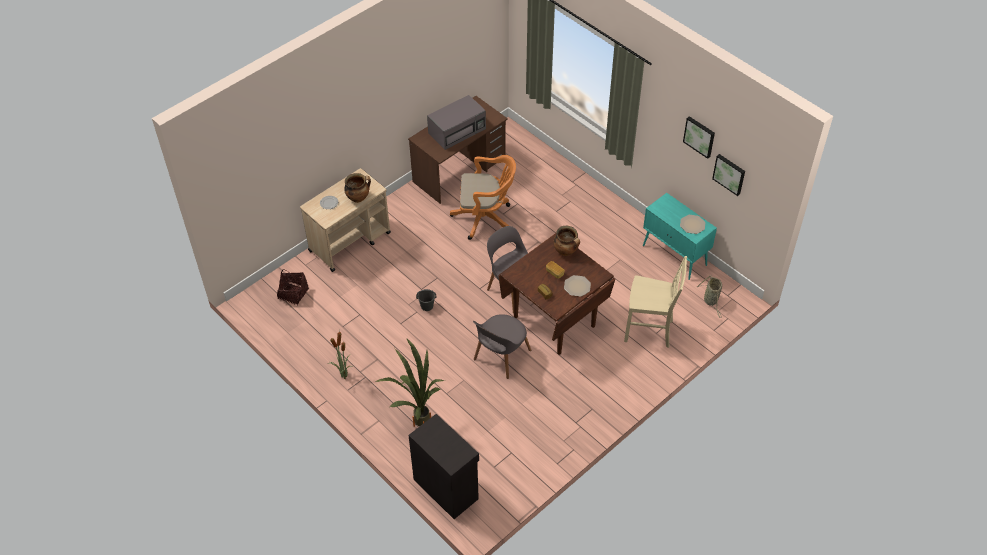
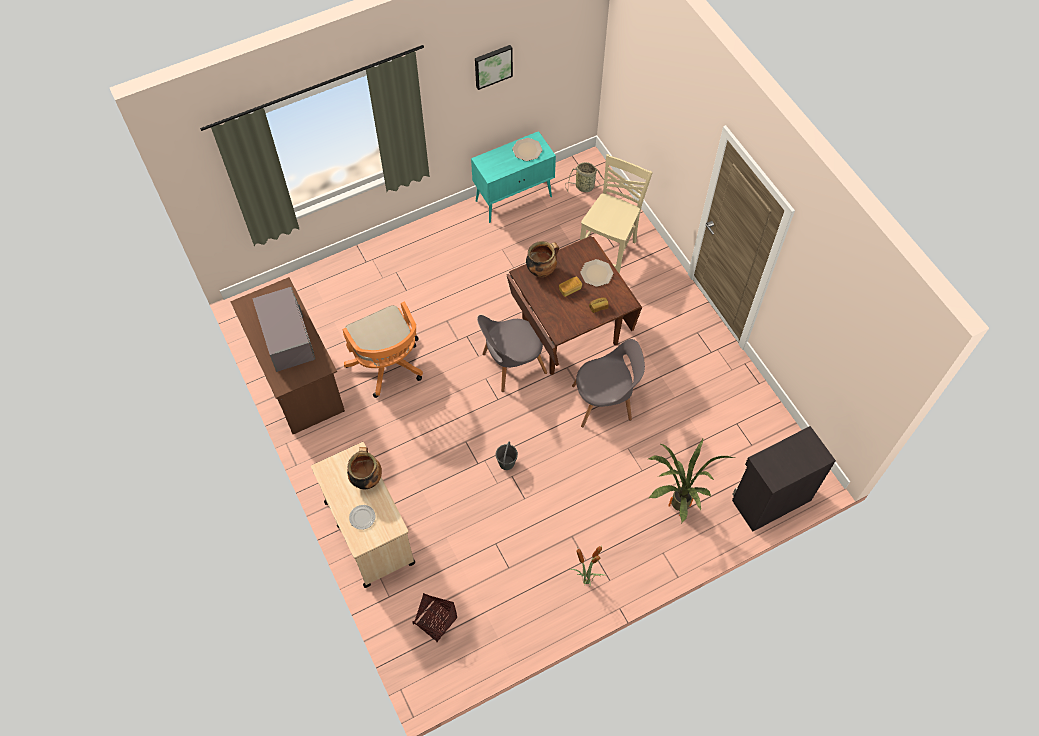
camera: 75 degrees left, 10 degrees up
orange office chair [450,155,516,240] -> orange office chair turned 135 degrees clockwise [342,302,423,398]
grey chair [473,314,531,379] -> grey chair turned 60 degrees counterclockwise [572,339,645,427]
picture [712,154,745,196] -> none

